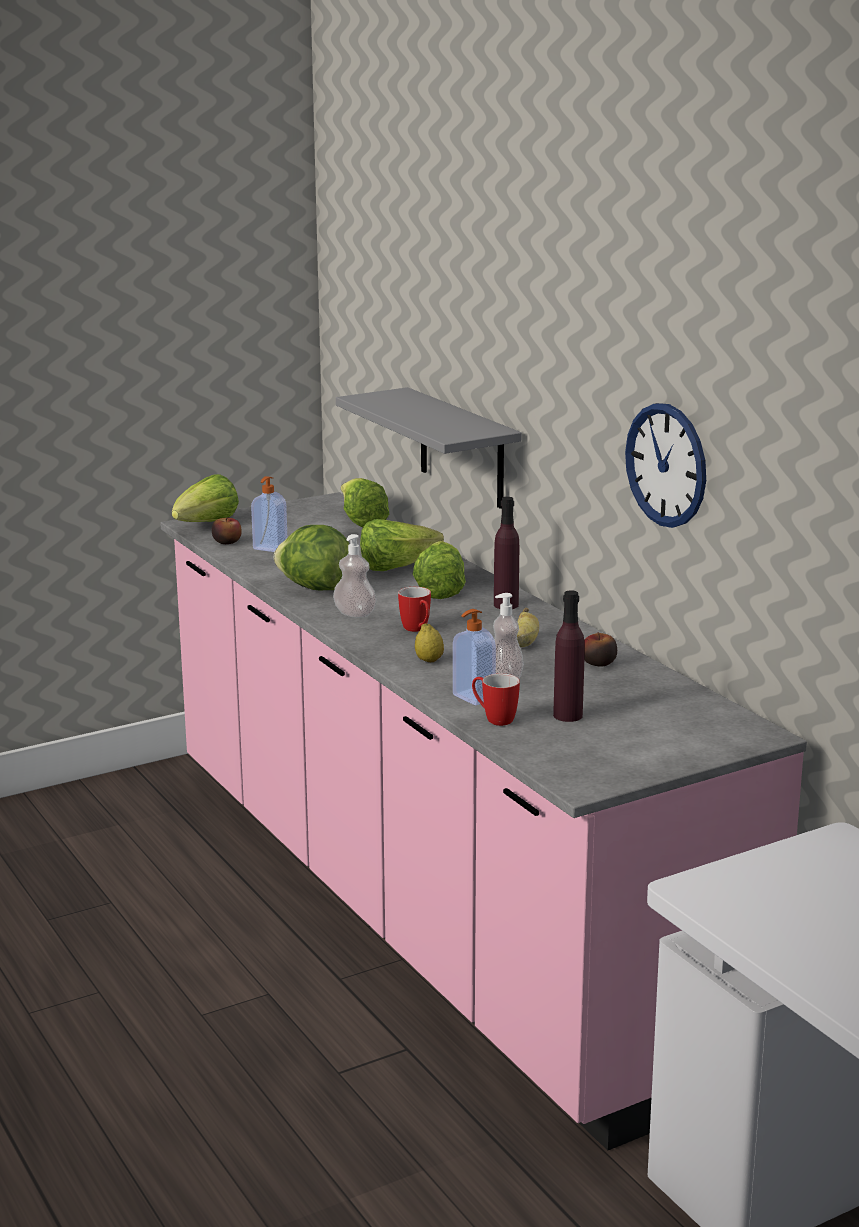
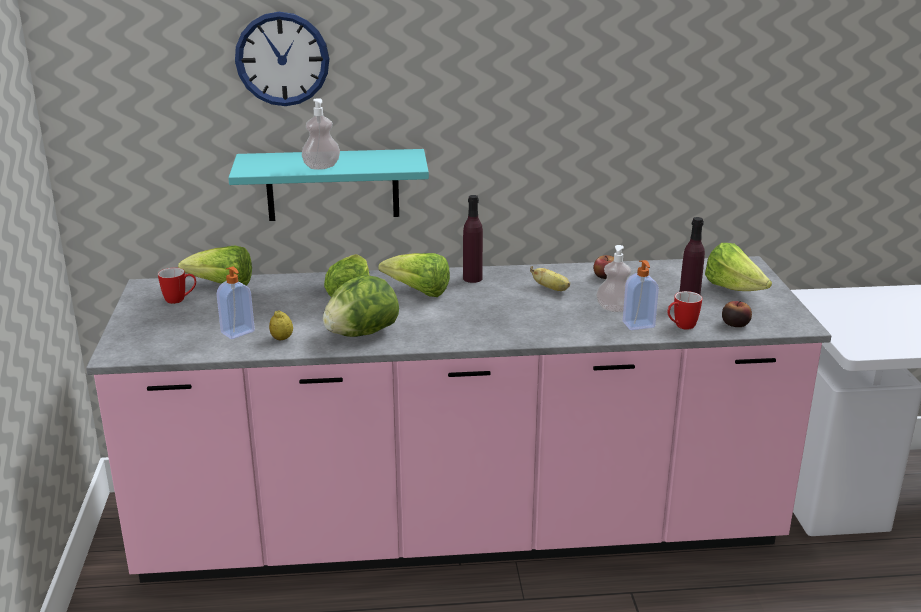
camera: 65 degrees left, 5 degrees up
lettuce [172,474,239,522] -> lettuce moved to [705,243,772,291]
apple [212,517,242,544] -> apple moved to [722,301,752,327]
soap dispenser [333,534,377,618] -> soap dispenser moved to [302,98,340,170]
grey shelf [336,387,522,509] -> turquoise shelf [228,149,429,221]
mug [398,587,431,632] -> mug moved to [158,268,196,304]
lemon [415,623,444,662] -> lemon moved to [269,310,293,340]
wall clock [625,403,706,528] -> wall clock moved to [235,12,329,106]

